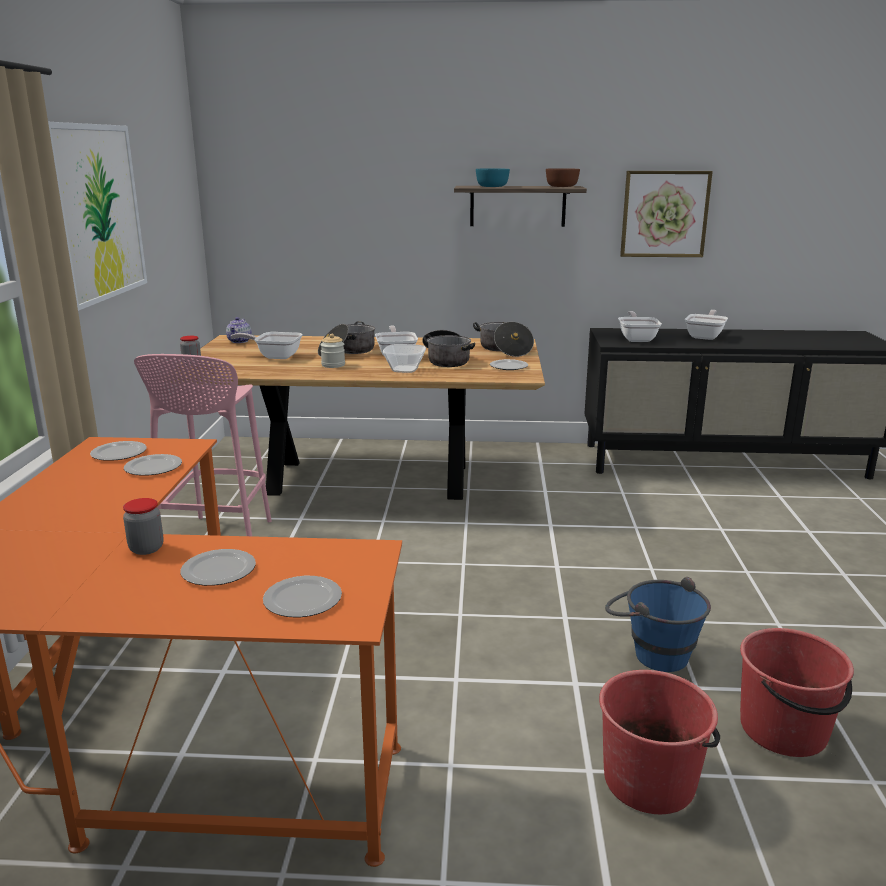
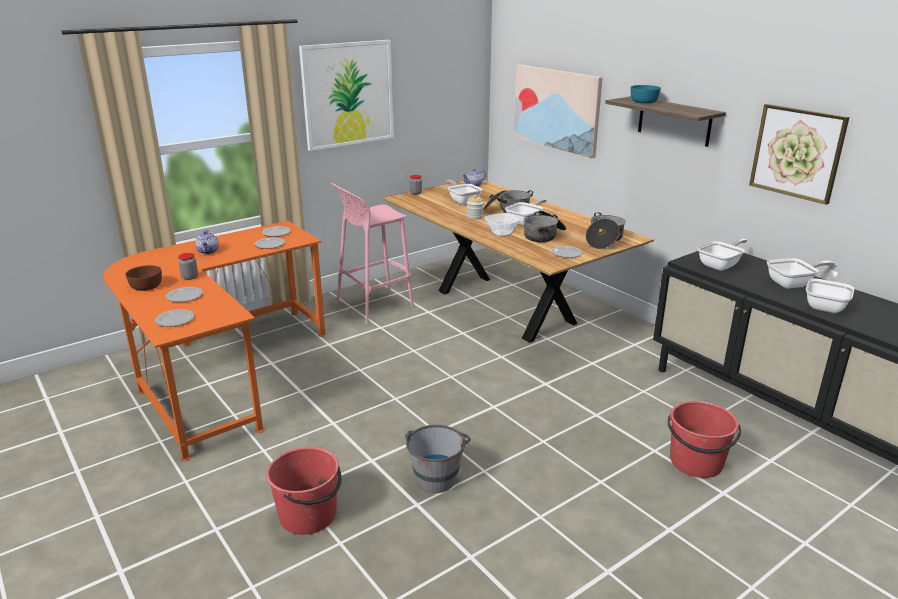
camera: 50 degrees right, 5 degrees up
brown bowl [546,168,580,187] -> brown bowl moved to [126,265,162,291]
blue bucket [605,577,711,672] -> grey bucket [405,425,471,493]
red bucket [740,628,854,757] -> red bucket moved to [668,401,741,478]
none -> teapot [195,230,219,254]
none -> picture [513,64,603,158]
none -> frying pan [806,271,854,313]

